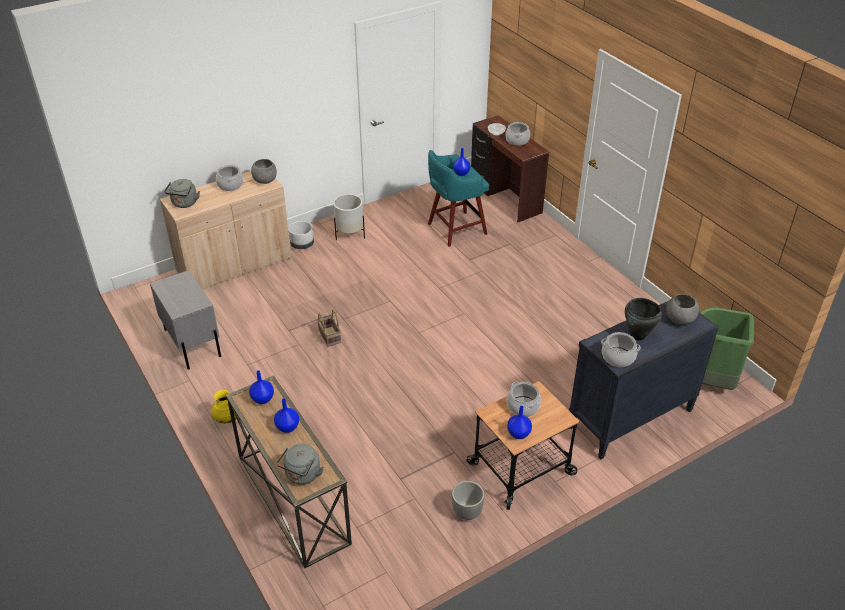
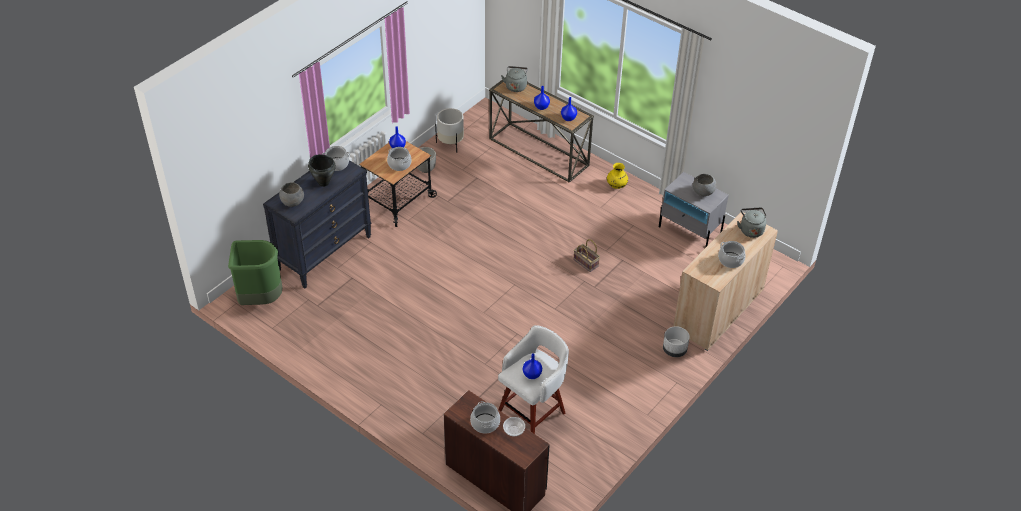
camera: 160 degrees right, 5 degrees up
grey bowl [251,159,277,184] -> grey bowl moved to [693,174,716,196]
white planter [333,194,365,240] -> white planter moved to [435,108,464,153]
turquoise stool [428,150,489,247] -> white stool [498,325,569,434]

